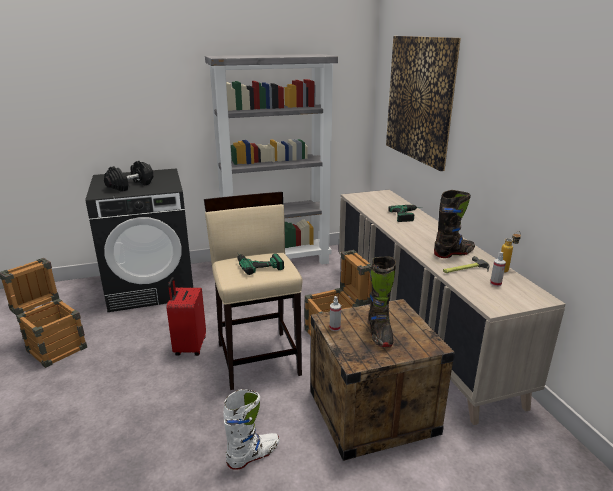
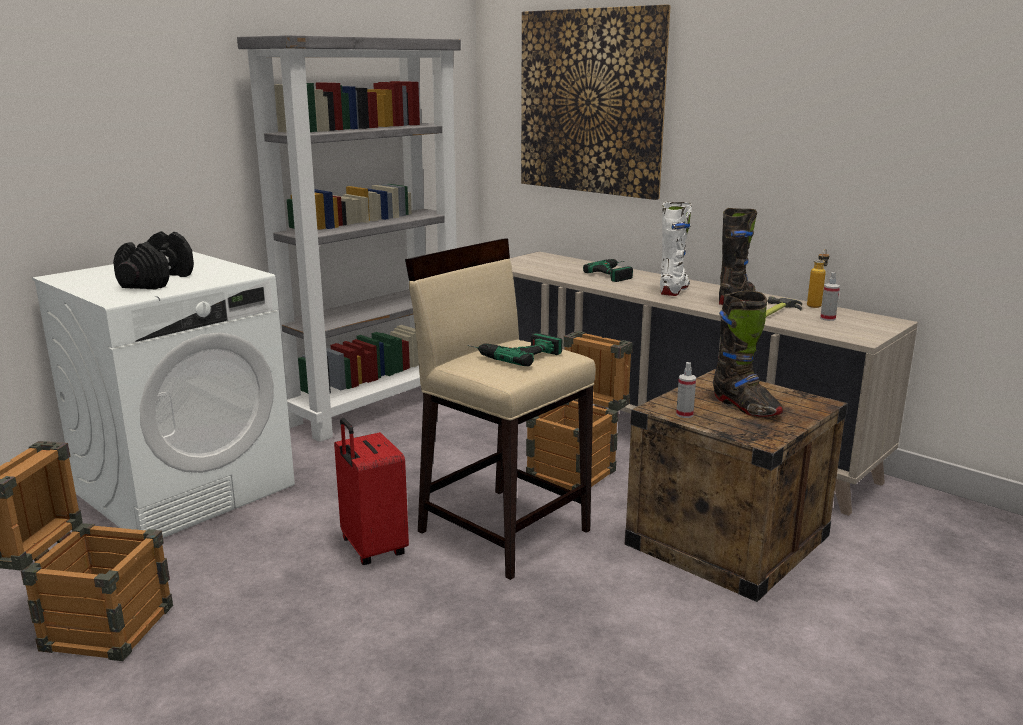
camera: 30 degrees left, 5 degrees down
black washing machine [85,168,193,312] -> white washing machine [32,251,295,538]
white boot [223,389,279,470] -> white boot moved to [660,202,692,296]

